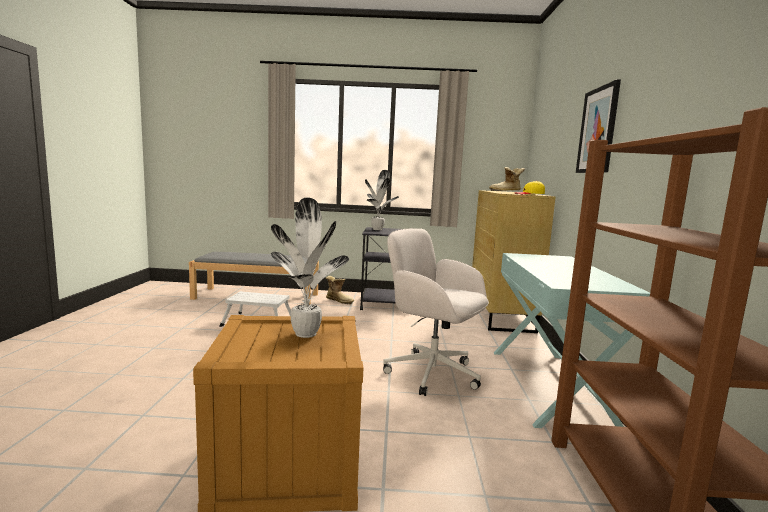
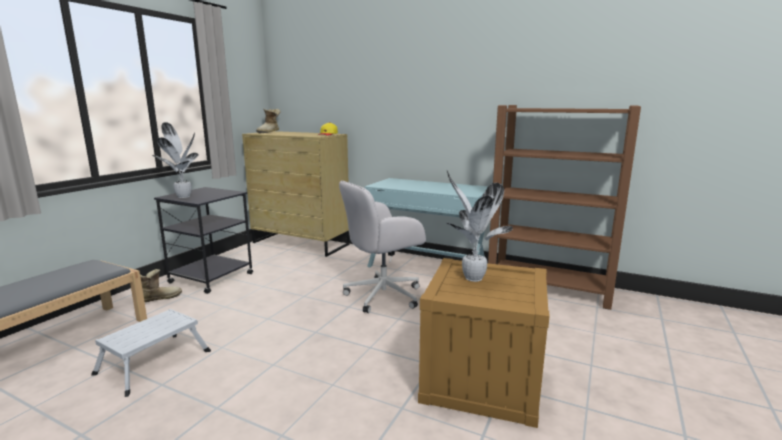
camera: 65 degrees left, 5 degrees up
picture [576,79,621,173] -> none

